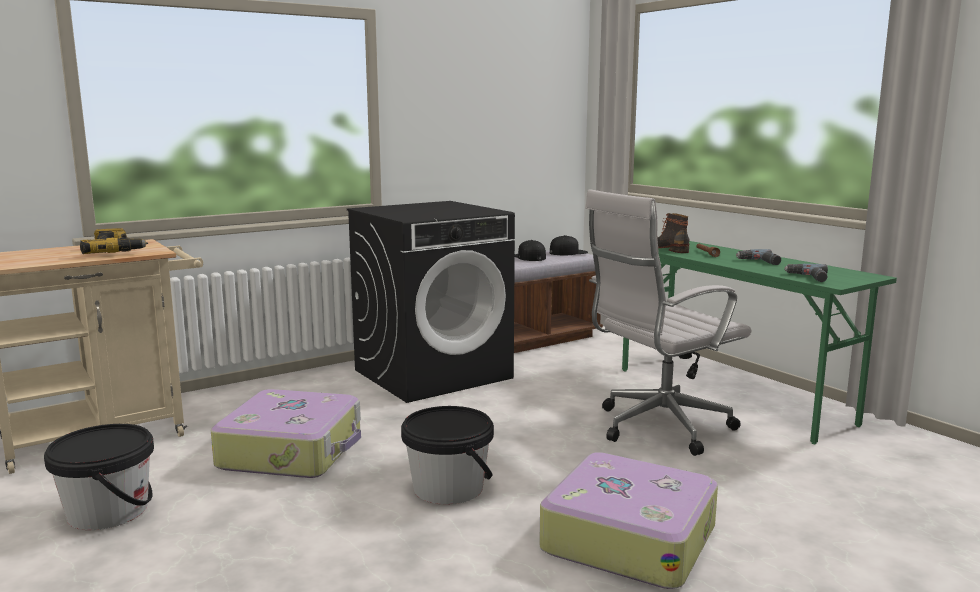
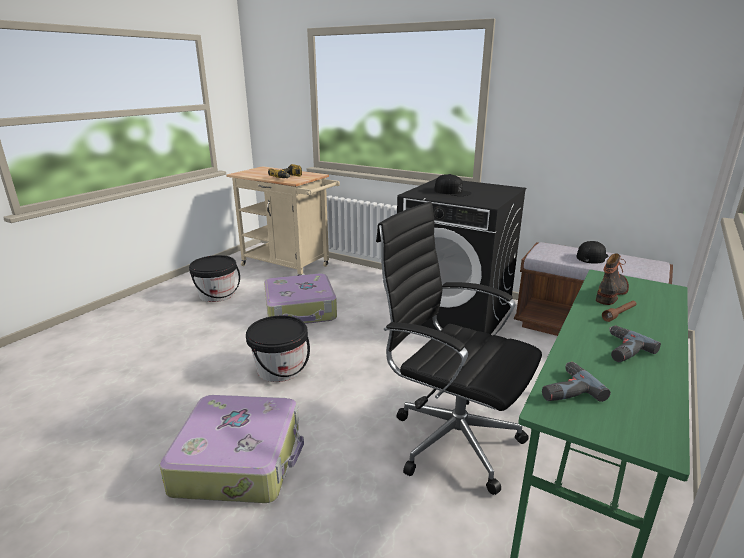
camera: 65 degrees right, 10 degrees up
black cap [550,235,588,255] -> black cap moved to [434,174,471,196]
white office chair [585,190,751,456] -> black office chair [376,202,542,495]

